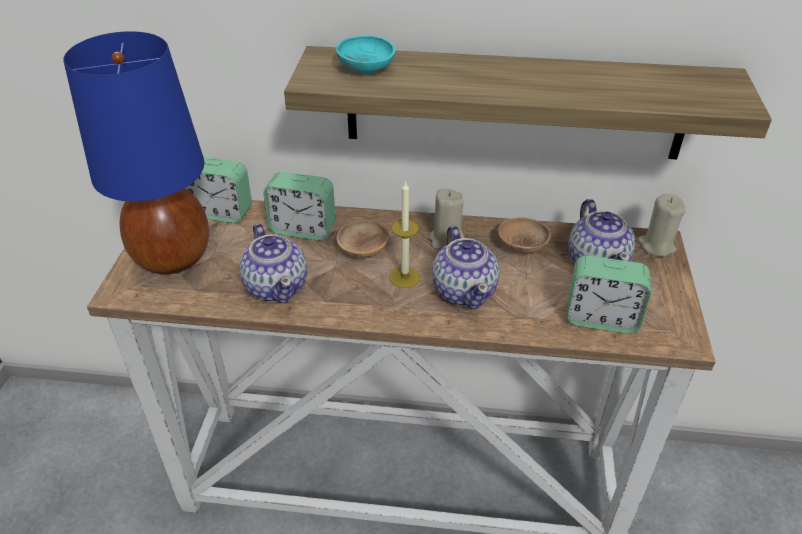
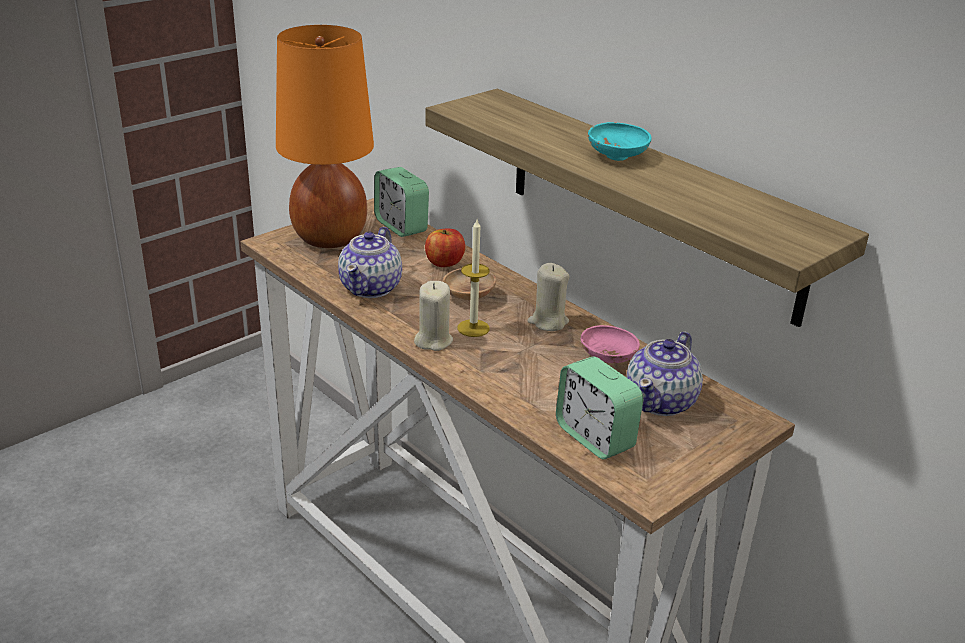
camera: 40 degrees right, 10 degrees down
blue table lamp [63,31,209,274] -> orange table lamp [276,25,374,248]
alarm clock [263,172,335,240] -> apple [425,229,465,267]
turquoise bowl [336,36,395,74] -> turquoise bowl moved to [588,122,652,161]
teapot [432,226,500,309] -> none
brown bowl [498,218,551,253] -> pink bowl [581,325,640,363]
beige candle [638,194,686,257] -> beige candle moved to [414,281,453,351]

